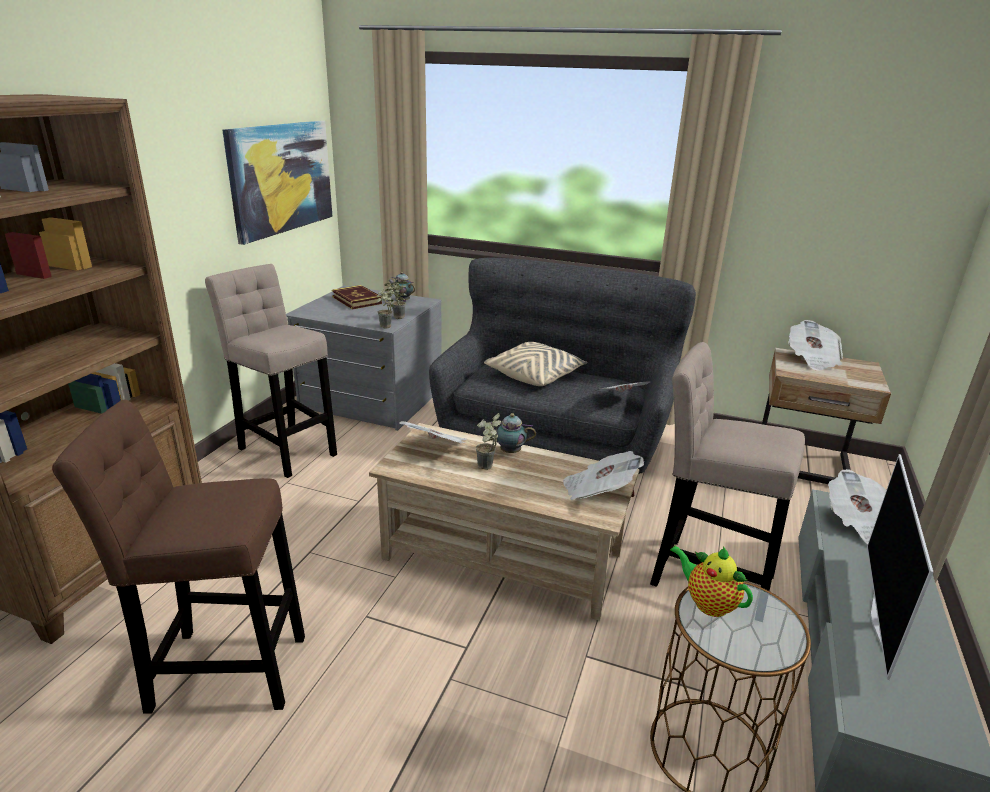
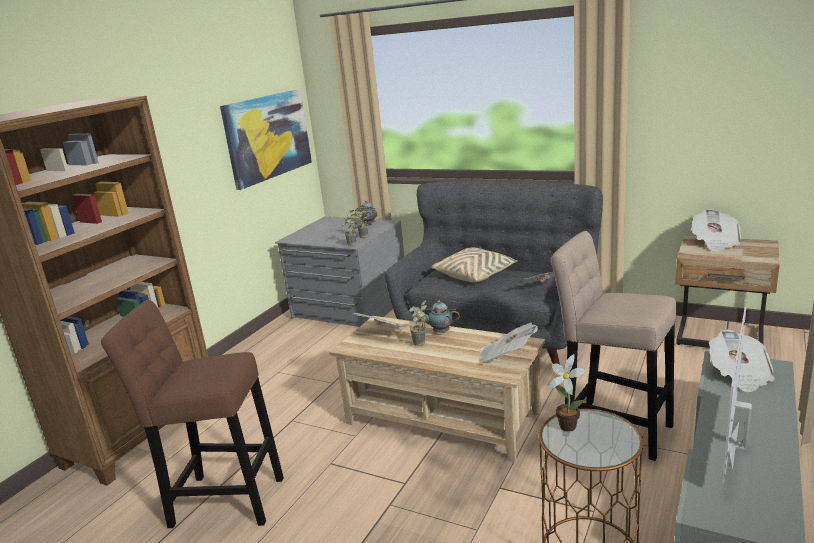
camera: 10 degrees right, 5 degrees down
beige stool [205,264,337,478] -> none
book [332,285,382,309] -> none
teapot [670,546,753,617] -> potted plant [548,354,586,432]

